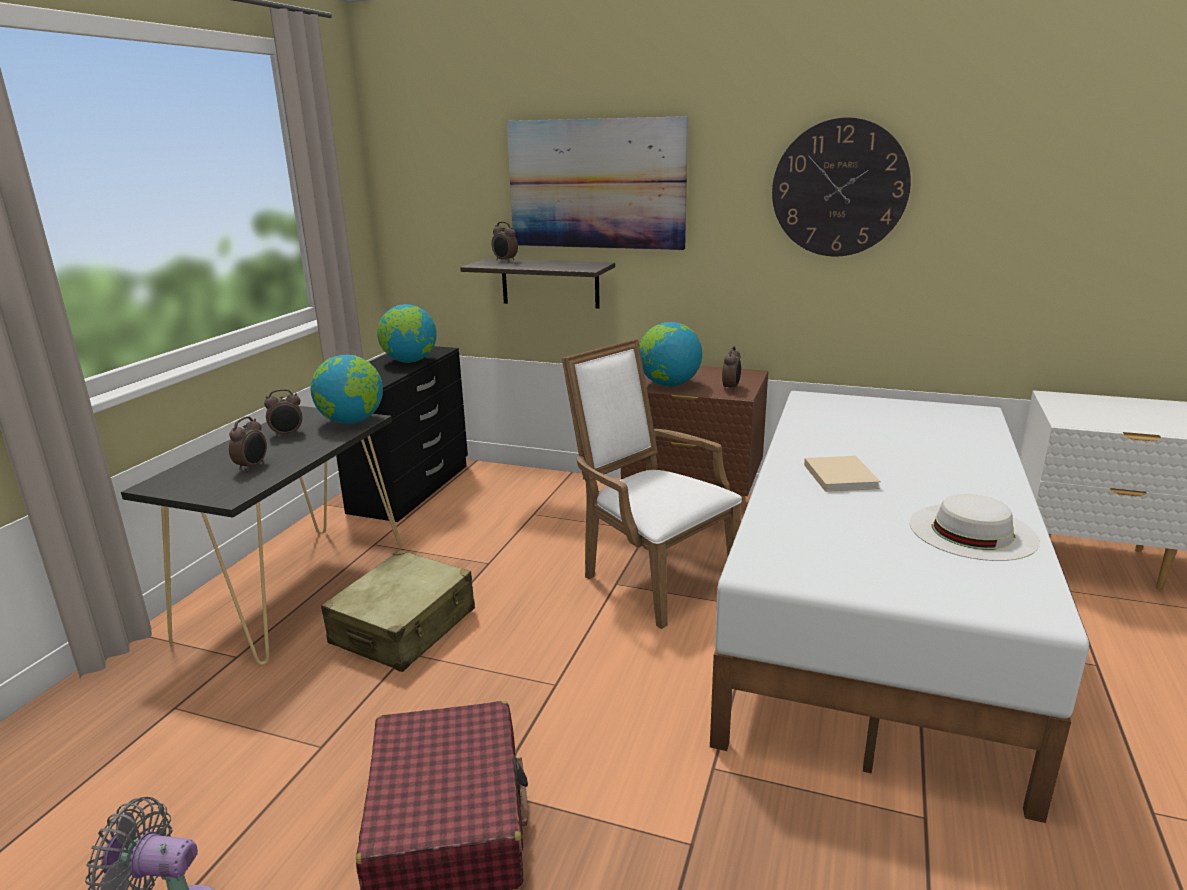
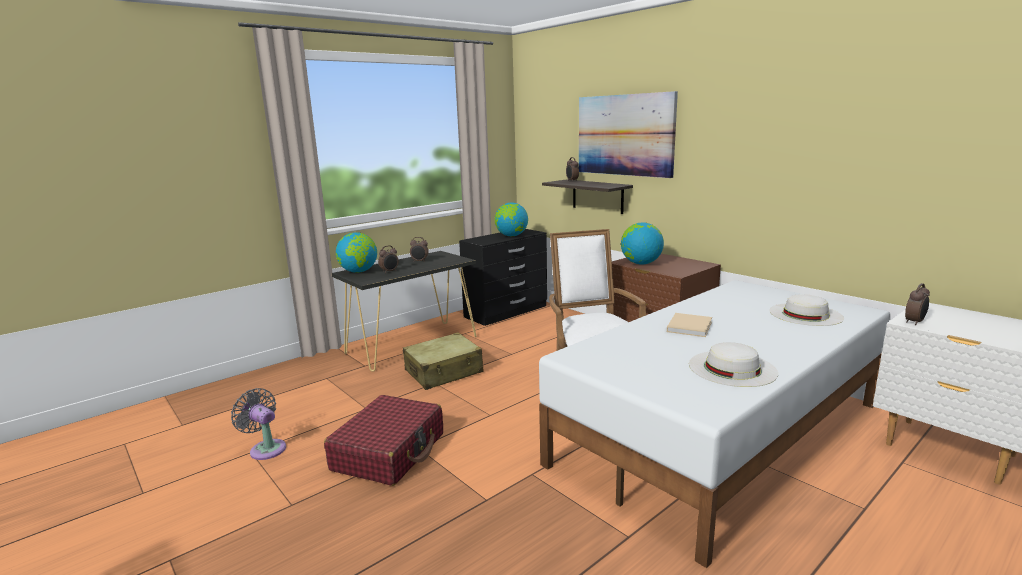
camera: 30 degrees right, 5 degrees down
globe [311,355,383,424] -> globe moved to [336,232,377,273]
alarm clock [722,346,741,391] -> alarm clock moved to [905,283,930,325]
wall clock [772,117,911,257] -> none
none -> white hat [769,294,844,326]

